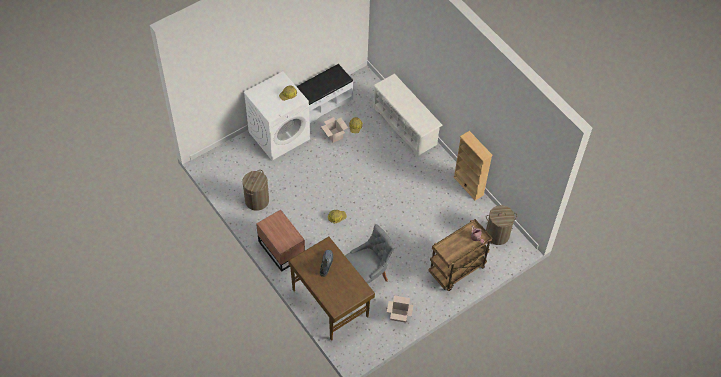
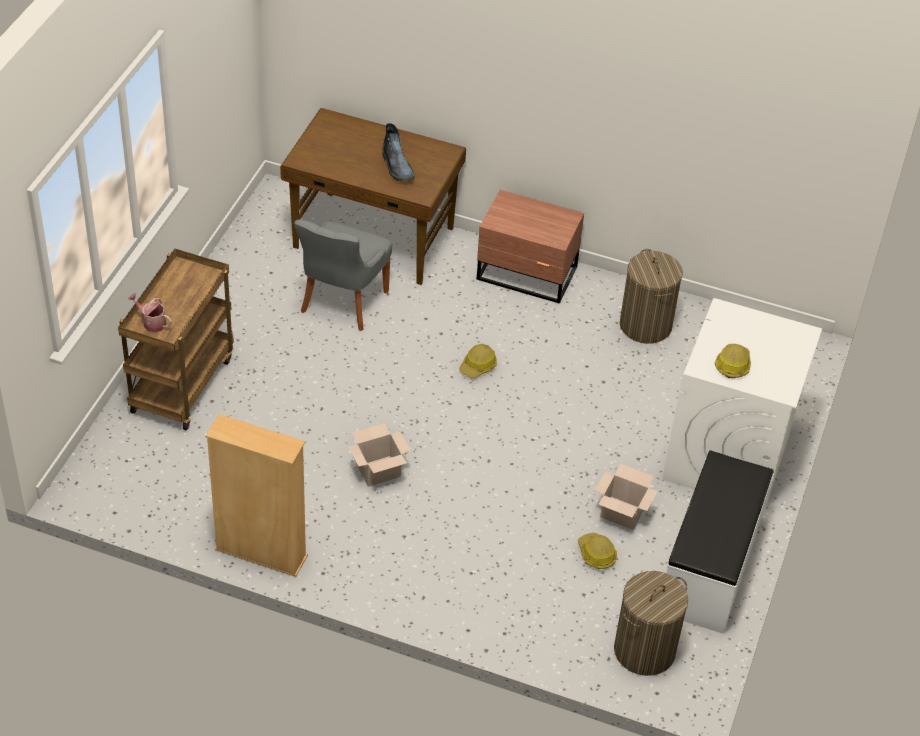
camera: 145 degrees right, 10 degrees down
white shoe rack [373,74,442,157] -> none
cardboard box [387,296,413,323] -> cardboard box moved to [348,423,411,487]
laundry basket [486,205,517,245] -> laundry basket moved to [614,571,688,676]

